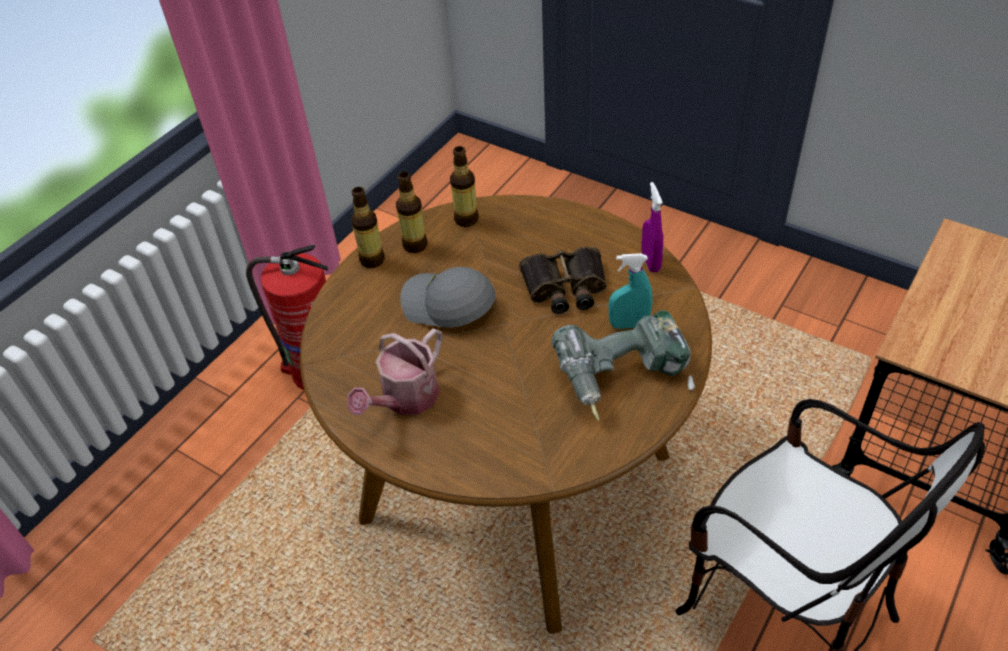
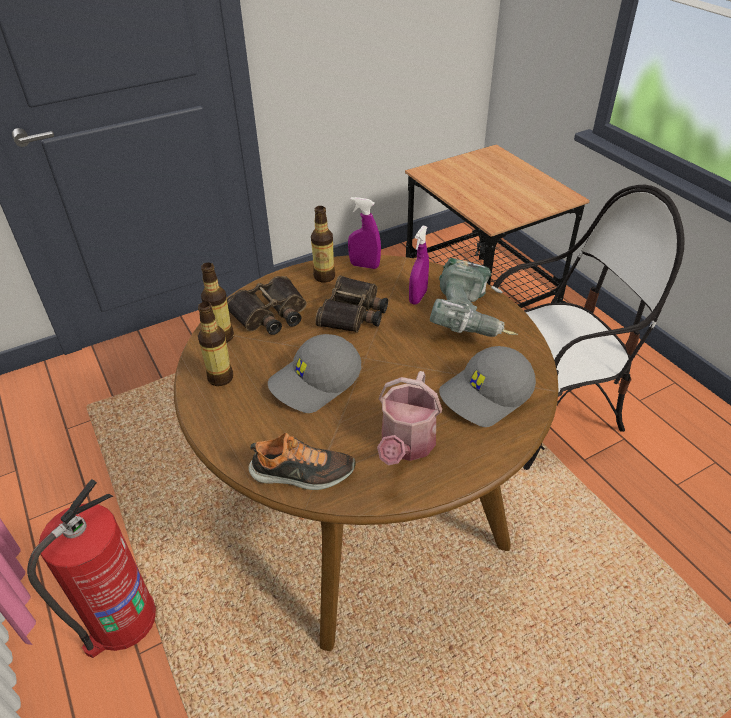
camera: 65 degrees left, 5 degrees down
watering can [347,328,442,415] -> watering can turned 45 degrees clockwise [377,371,442,465]
bottle [351,187,385,268] -> bottle moved to [311,206,335,283]
turquoise spray bottle [608,253,652,329] -> purple spray bottle [409,226,429,305]
none -> binoculars [227,276,307,335]
none -> shoe [248,433,356,490]
none -> grey cap [439,346,536,427]

